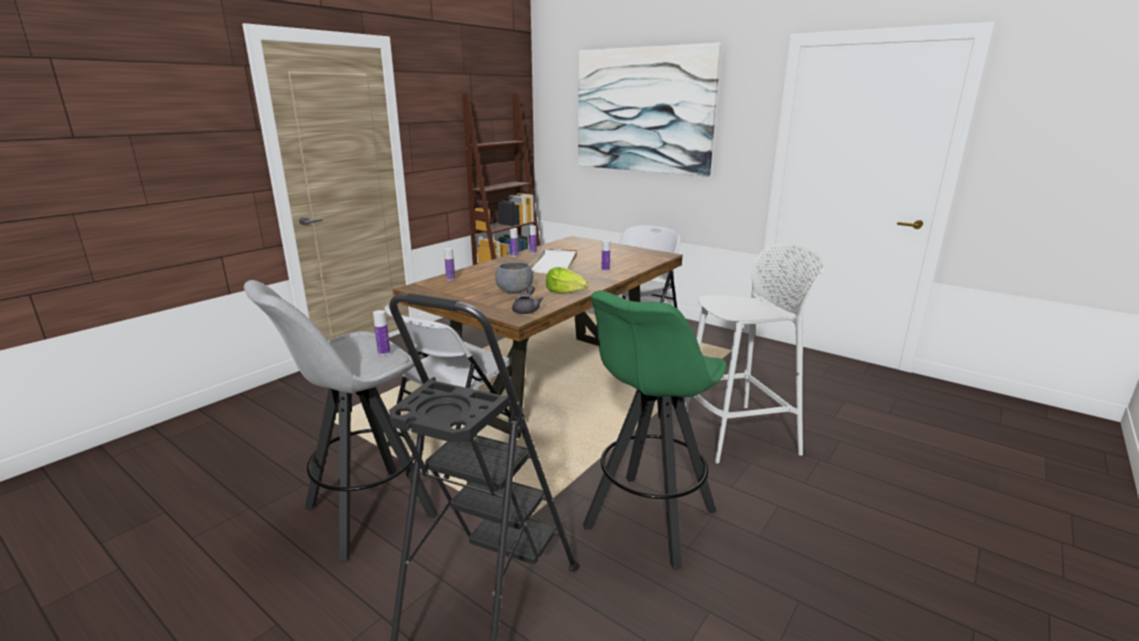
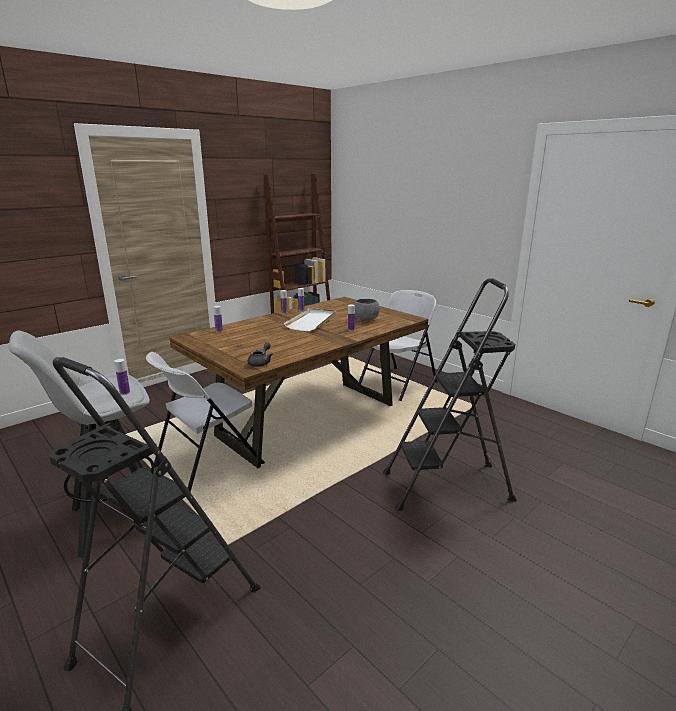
camera: 10 degrees right, 0 degrees up
grey bowl [495,262,533,294] -> grey bowl moved to [353,299,380,321]
lettuce [546,267,589,294] -> none
picture [578,43,721,177] -> none
green stool [583,290,727,570] -> none
white stool [685,244,825,464] -> step ladder [383,278,517,511]

